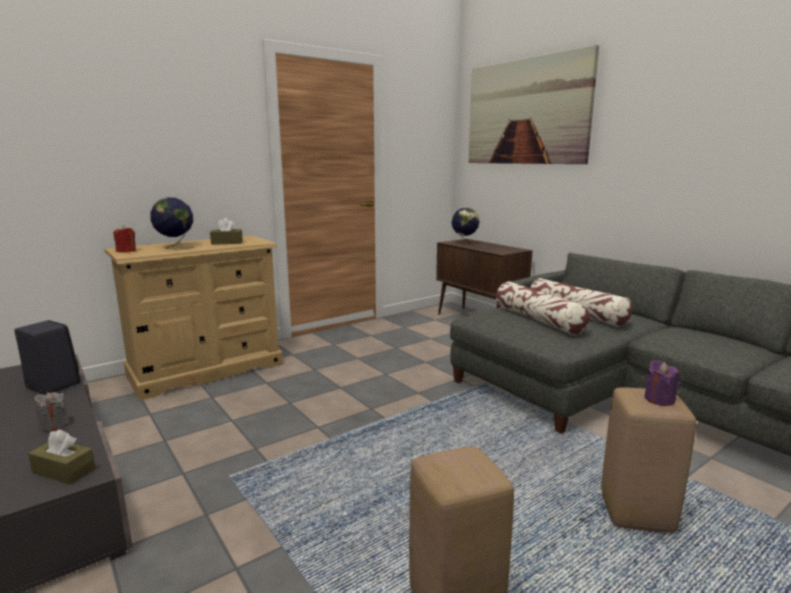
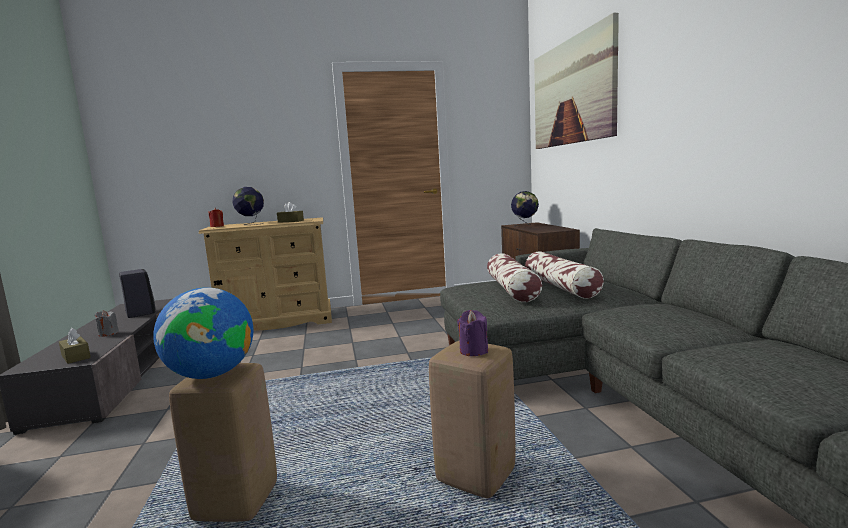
camera: 25 degrees right, 5 degrees down
none -> globe [153,287,253,379]

